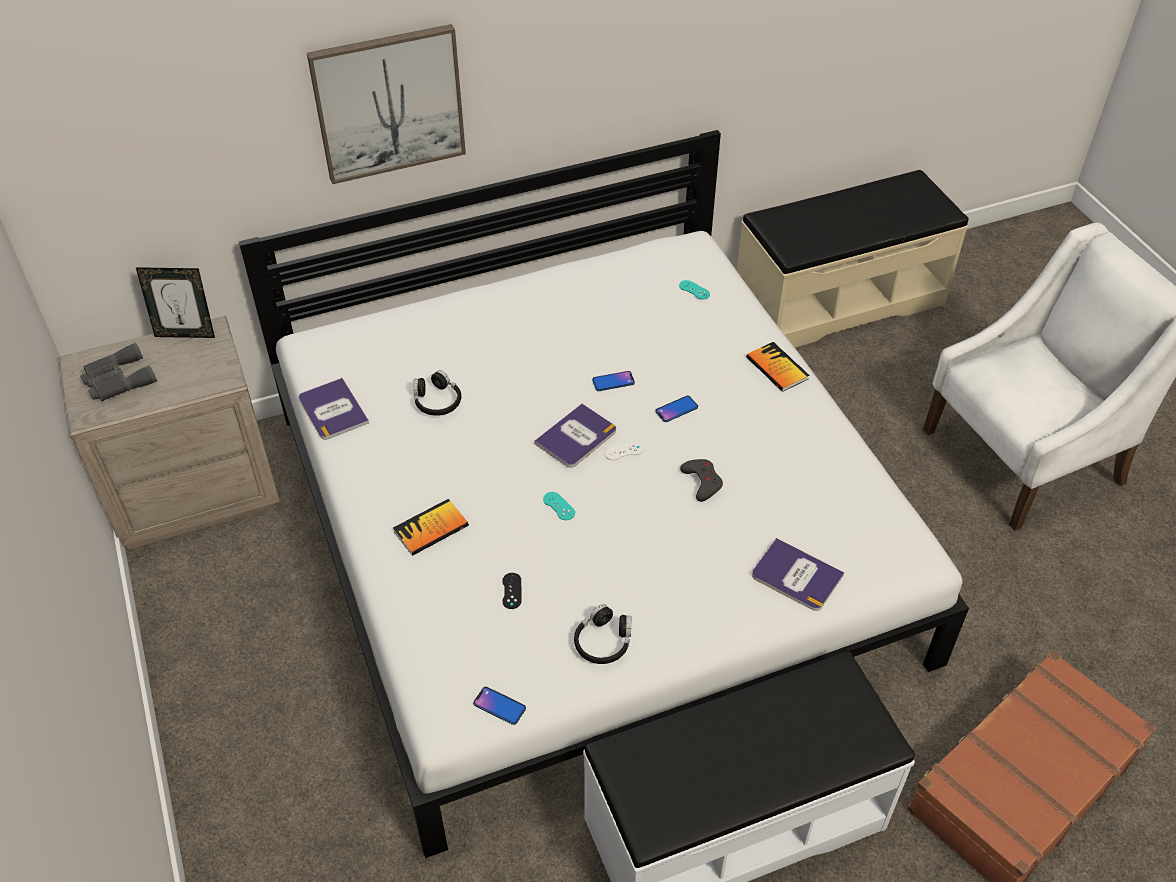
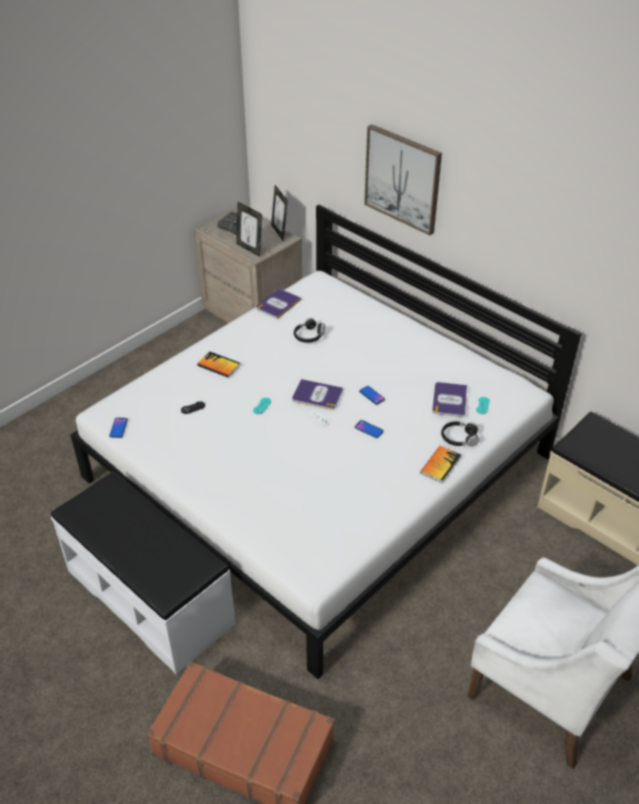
camera: 65 degrees right, 5 degrees down
black headphones [574,604,632,664] -> black headphones moved to [441,421,480,447]
grey game controller [680,459,723,502] -> none
book [752,538,844,611] -> book moved to [432,382,467,417]
none -> picture frame [236,202,262,257]

